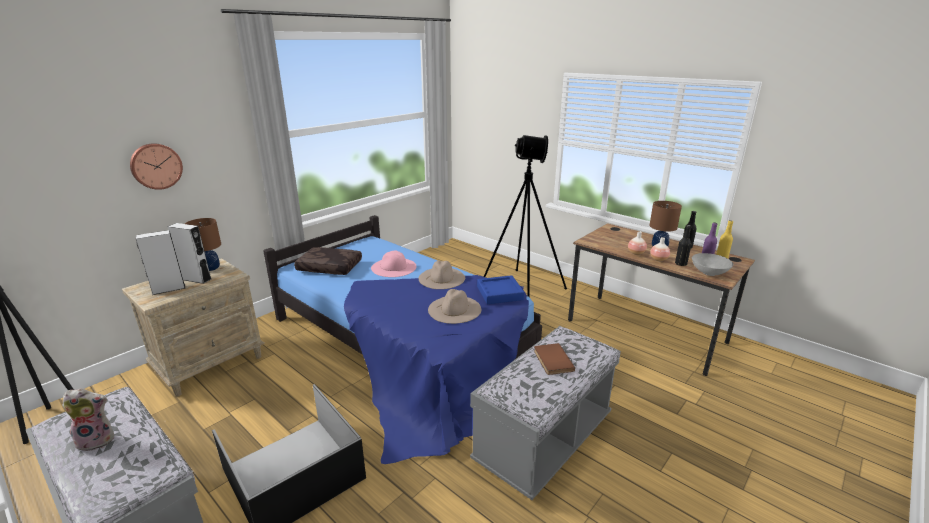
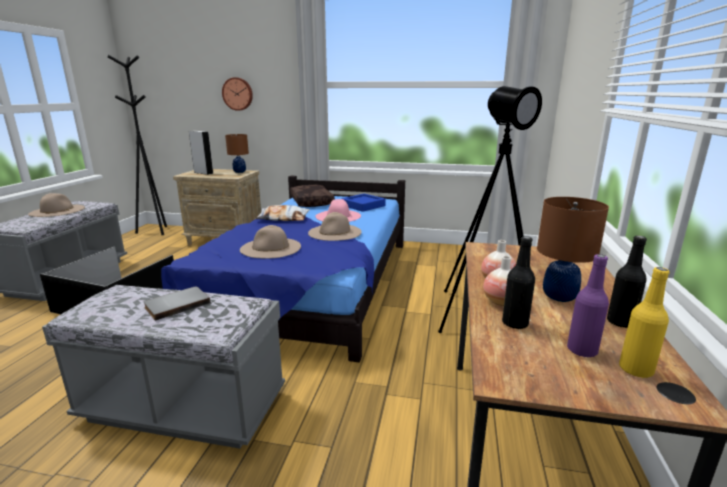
camera: 60 degrees right, 5 degrees down
plush toy [62,388,114,451] -> beige hat [28,193,85,217]
grey speaker [168,223,211,284] -> none
blue tray [477,275,524,304] -> blue tray moved to [342,194,386,212]
brown book [534,343,575,375] -> grey book [144,286,211,321]
grey bowl [692,253,733,276] -> none
none -> pillow [256,205,310,221]

